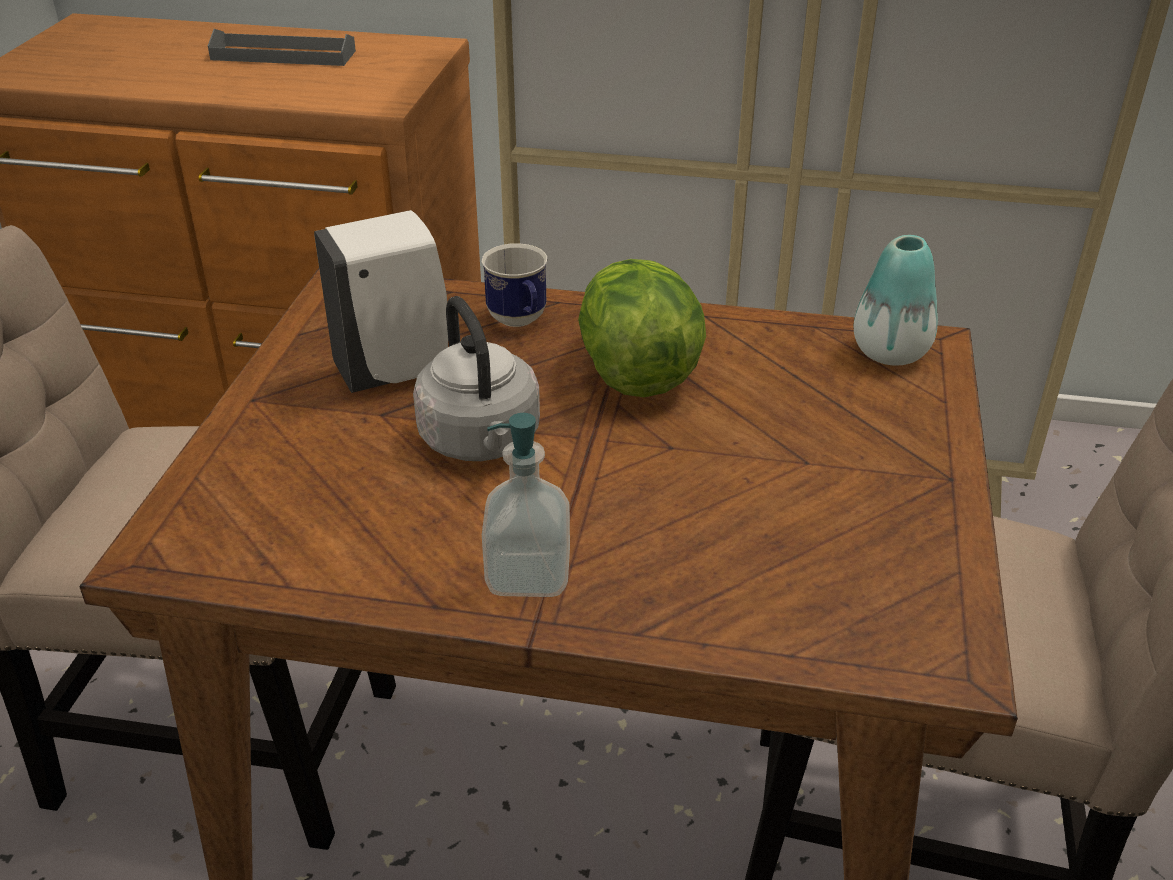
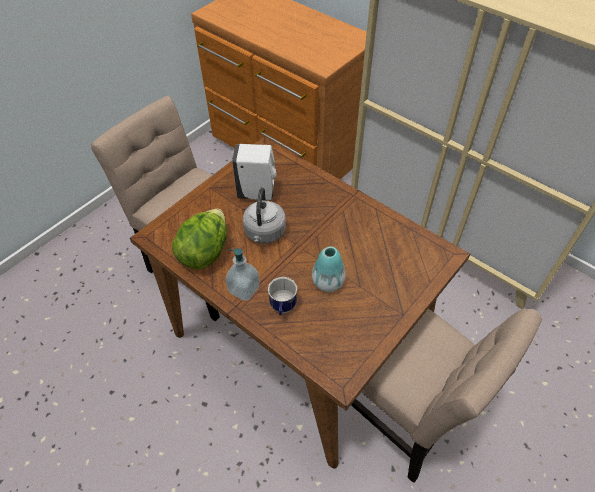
camera: 30 degrees right, 15 degrees up
grey tray [208,29,356,66] -> none
mug [481,243,547,327] -> mug moved to [268,277,297,316]
lettuce [578,259,706,397] -> lettuce moved to [172,209,227,270]
vase [854,235,938,366] -> vase moved to [312,246,345,292]

